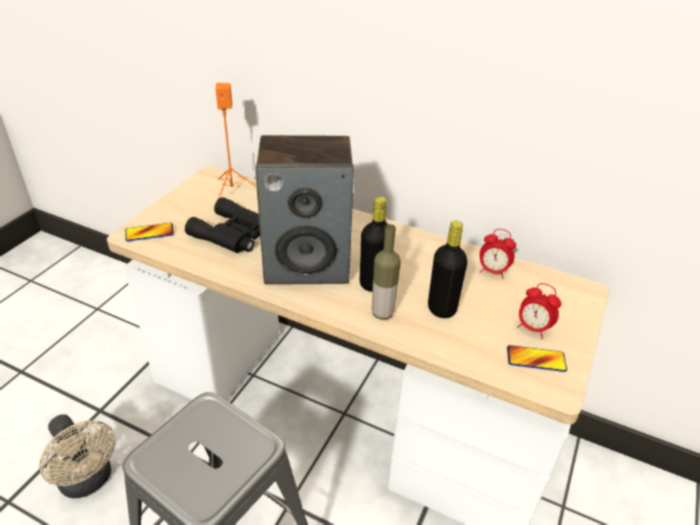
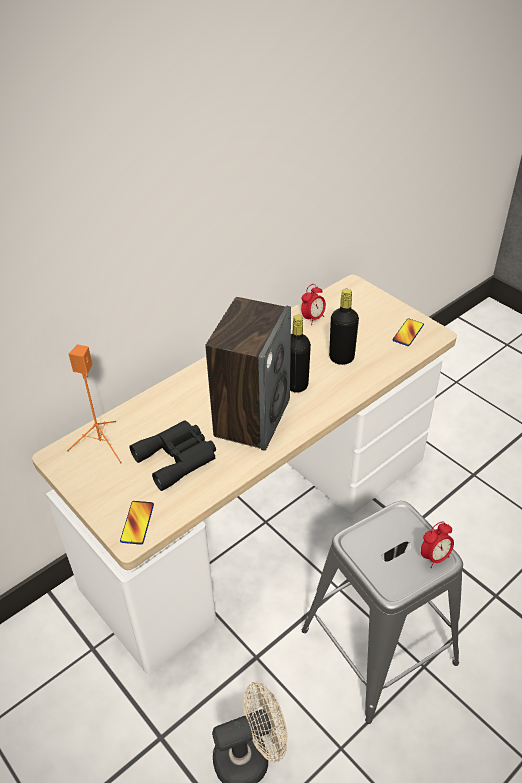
camera: 65 degrees left, 5 degrees up
bottle [372,224,401,320] -> none
alarm clock [517,283,561,339] -> alarm clock moved to [421,521,454,568]

